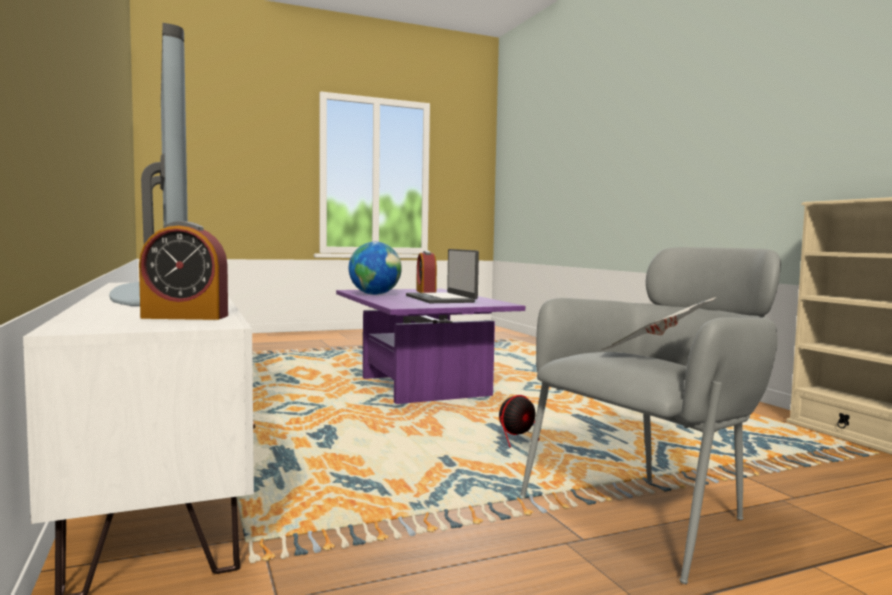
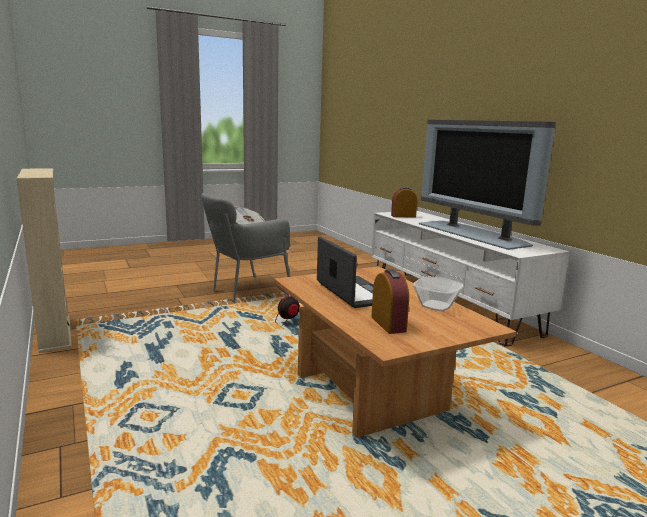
camera: 175 degrees right, 10 degrees up
purple coffee table [336,289,525,404] -> brown coffee table [274,266,516,438]
globe [349,242,402,295] -> bowl [413,276,464,311]

